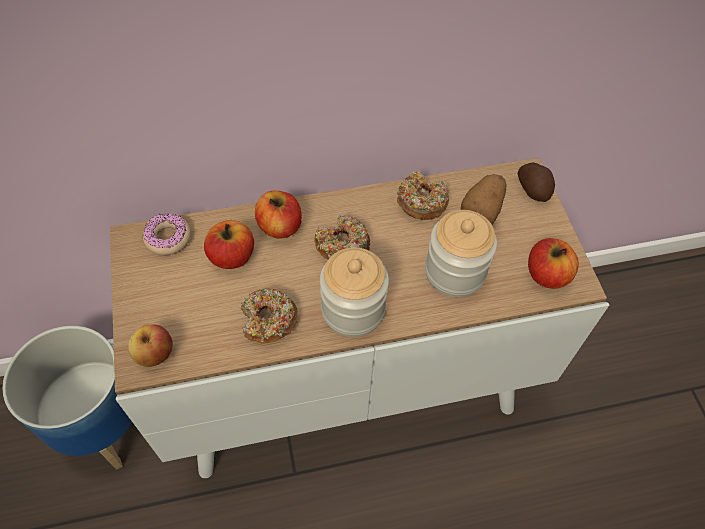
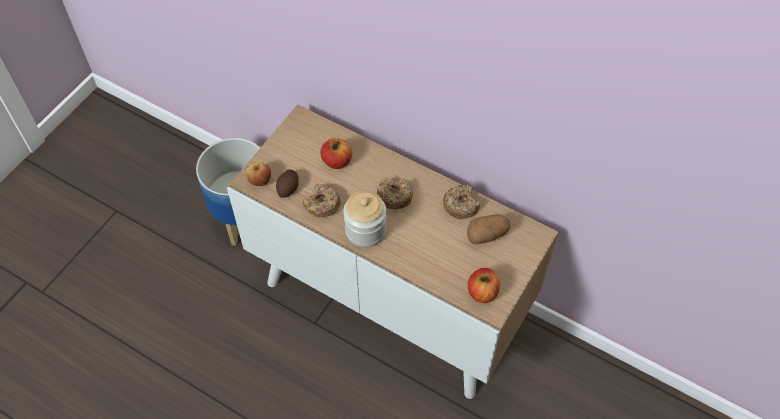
camera: 45 degrees right, 0 degrees up
donut [143,213,191,255] -> none
apple [255,191,302,239] -> none
jar [425,210,497,297] -> none
potato [517,163,555,202] -> potato moved to [276,170,299,198]

